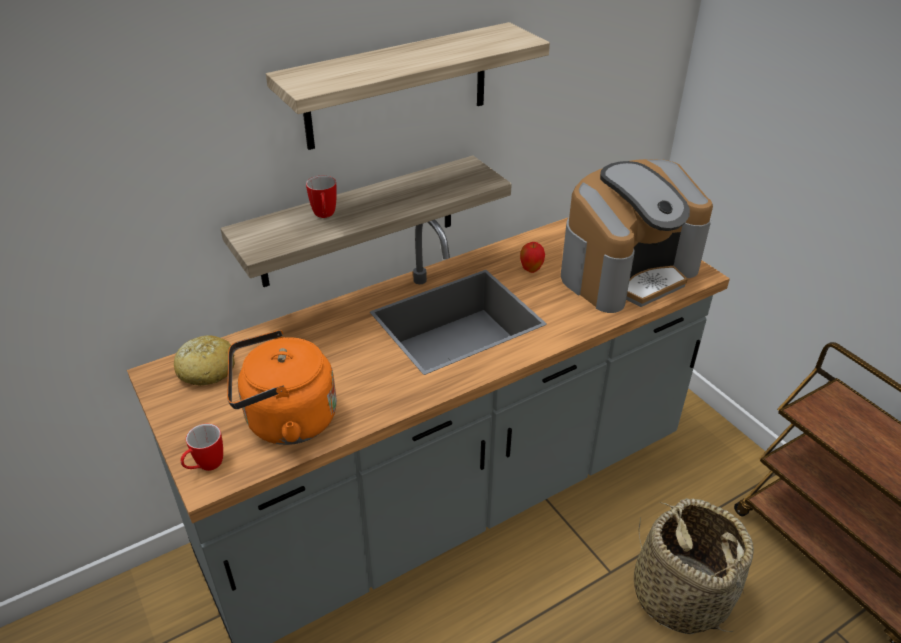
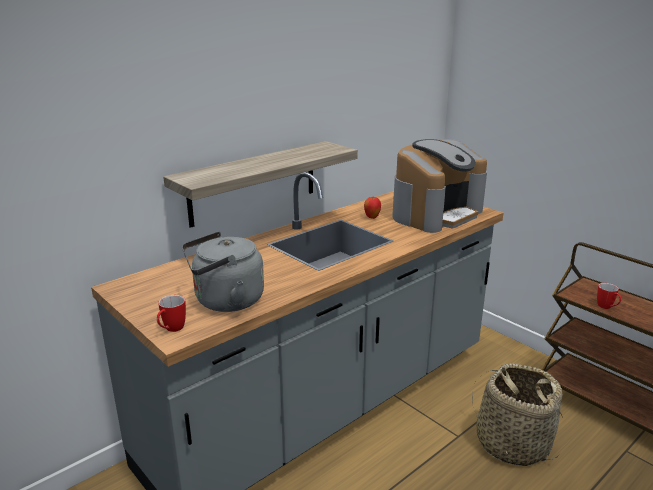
camera: 10 degrees left, 15 degrees down
bread [174,335,235,386] -> none
orange kettle [227,330,337,445] -> grey kettle [182,232,264,312]
shelf [266,22,550,150] -> none
mug [306,176,337,218] -> mug moved to [597,283,622,309]

